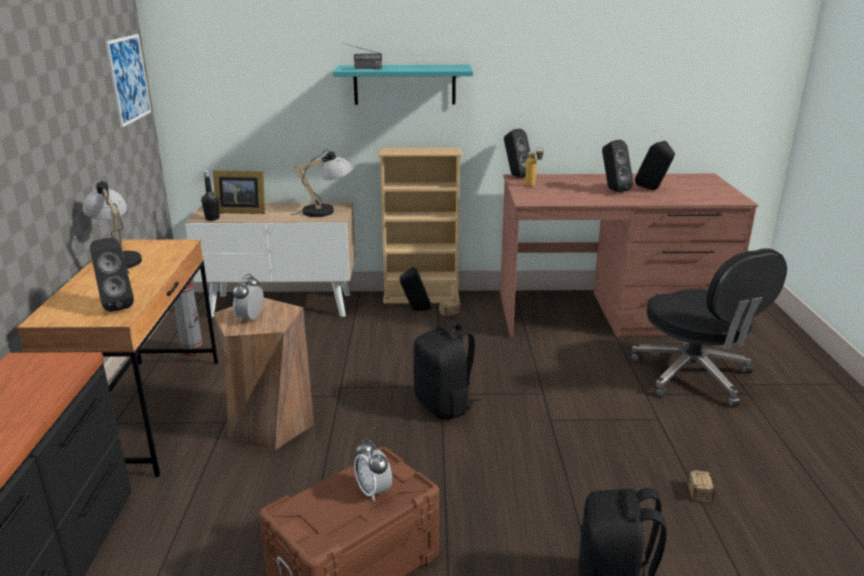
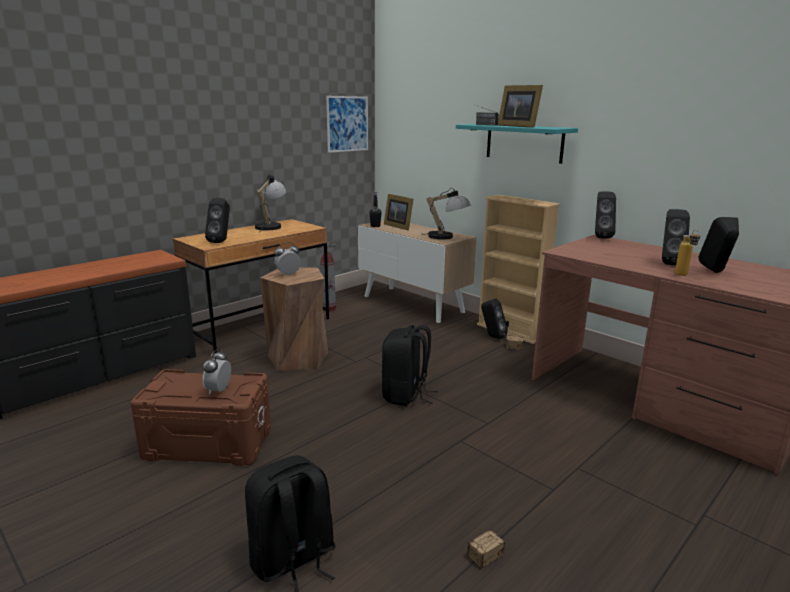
camera: 45 degrees right, 5 degrees down
bottle [525,147,544,187] -> bottle moved to [675,230,700,276]
black office chair [631,248,787,407] -> none
none -> picture frame [498,85,543,128]

